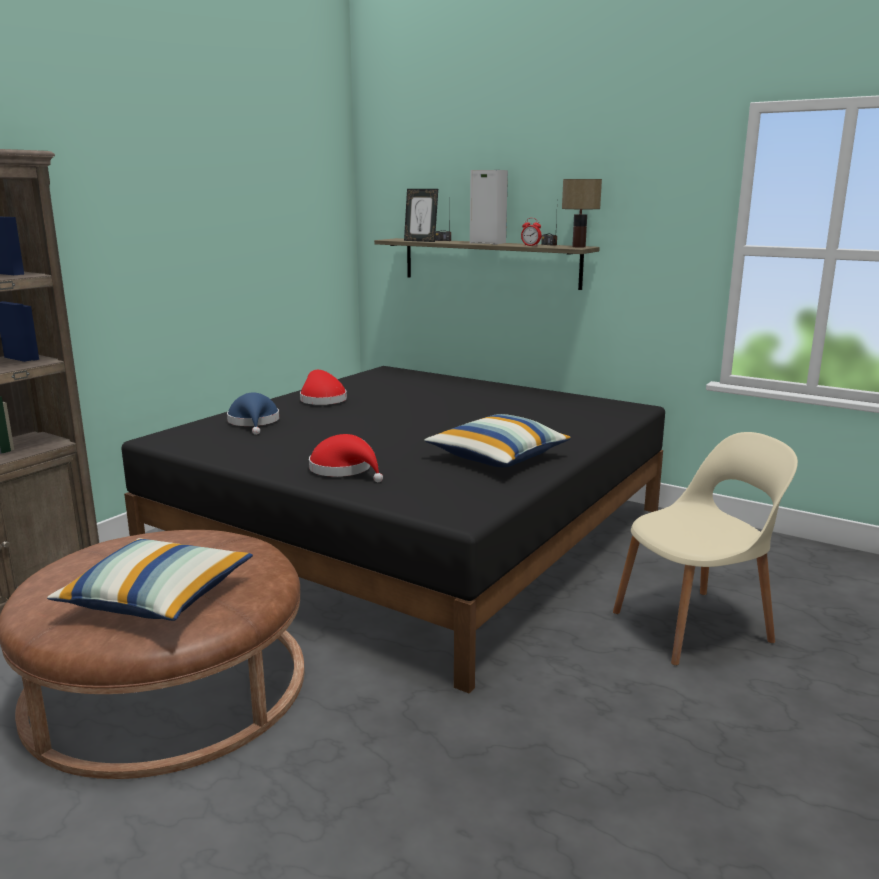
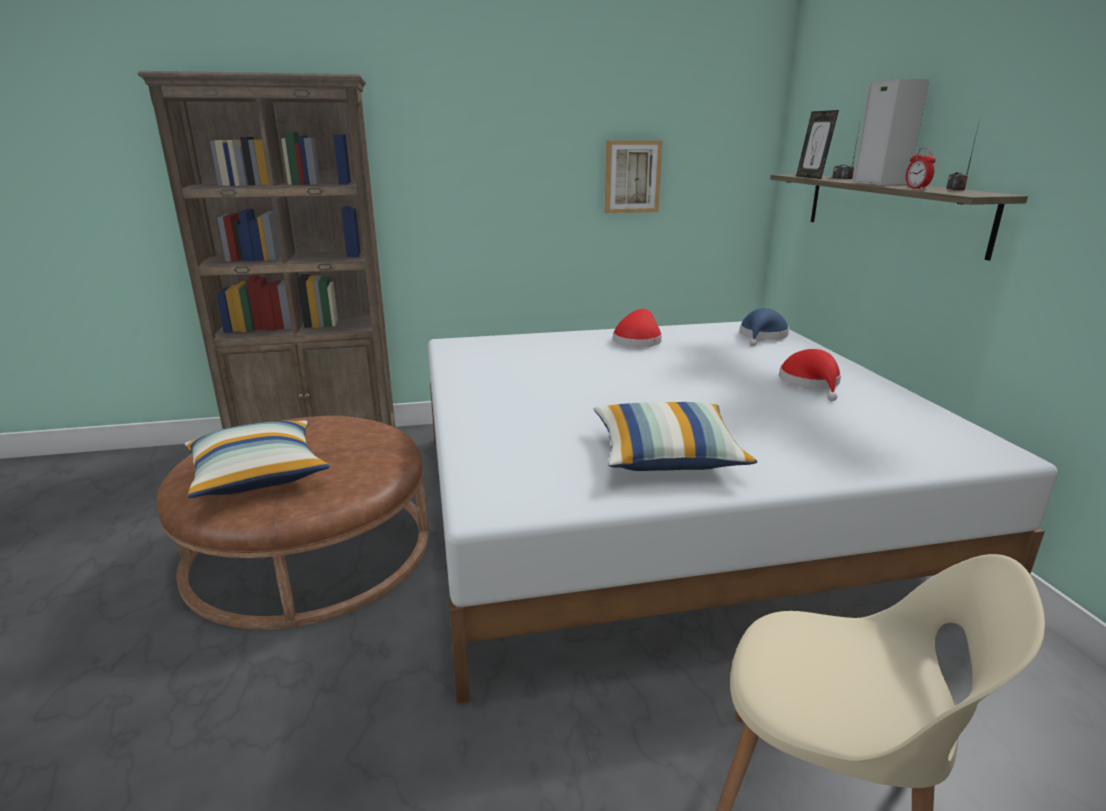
camera: 45 degrees right, 5 degrees up
black bed [121,366,665,693] -> white bed [428,321,1058,704]
blue hat [227,392,279,435] -> blue hat moved to [740,308,789,346]
red hat [309,434,383,482] -> red hat moved to [779,349,841,401]
table lamp [562,179,602,248] -> none
none -> picture [604,140,663,213]

